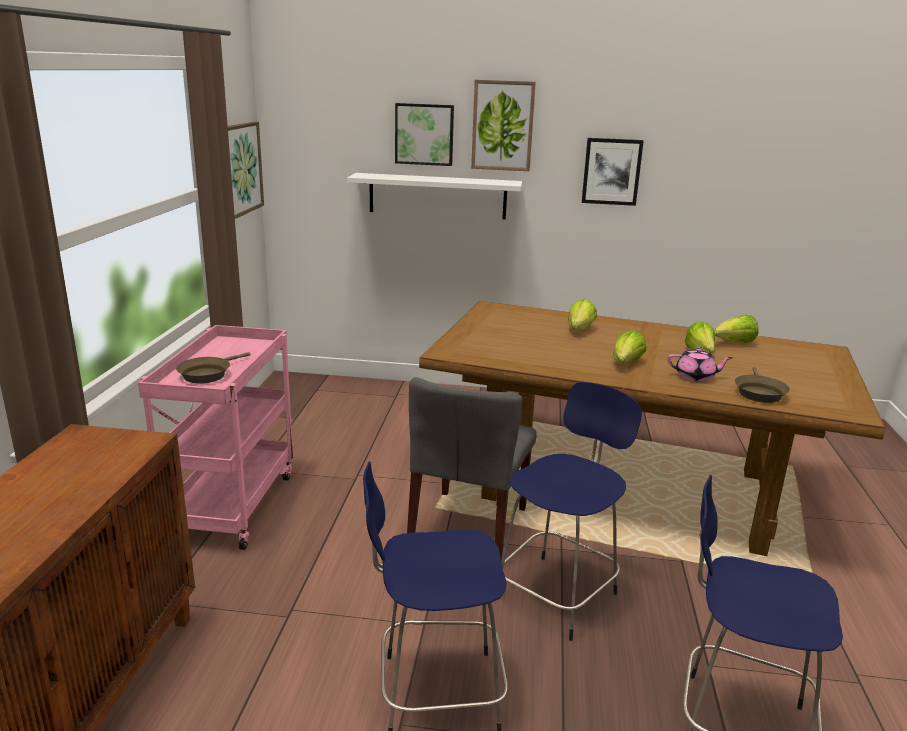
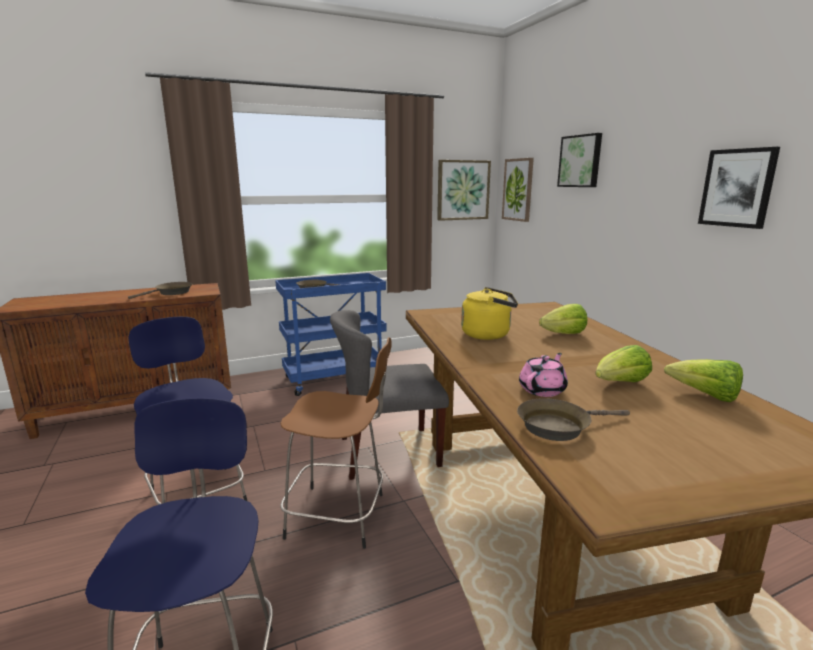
camera: 60 degrees right, 5 degrees down
pink cart [138,325,293,550] -> blue cart [275,273,387,396]
white shelf [347,173,523,219] -> none
picture [471,80,536,171] -> picture moved to [502,158,534,222]
blue stool [502,382,642,641] -> brown stool [280,337,392,549]
lettuce [613,330,646,363] -> none
pink teapot [667,348,733,381] -> pink teapot turned 120 degrees counterclockwise [519,353,568,397]
none -> brown frying pan [128,282,192,299]
none -> yellow kettle [461,287,518,340]

